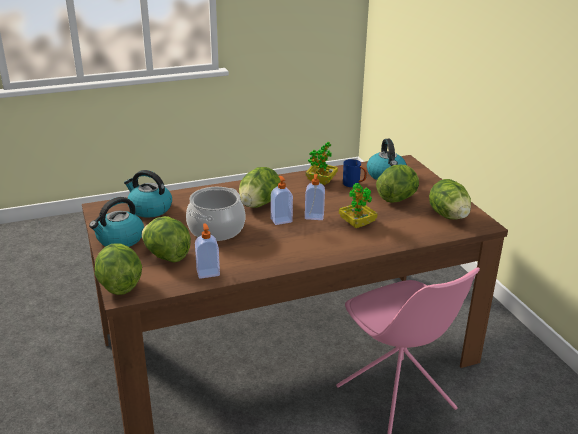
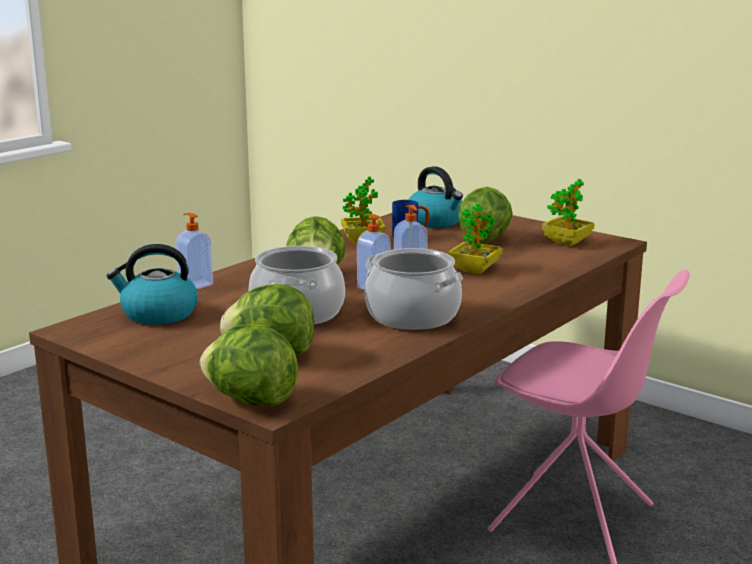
camera: 30 degrees left, 10 degrees down
kettle [89,197,144,247] -> none
soap dispenser [195,223,220,279] -> soap dispenser moved to [176,213,213,289]
lettuce [429,179,471,219] -> potted plant [542,179,595,246]
none -> cooking pot [365,248,463,330]

